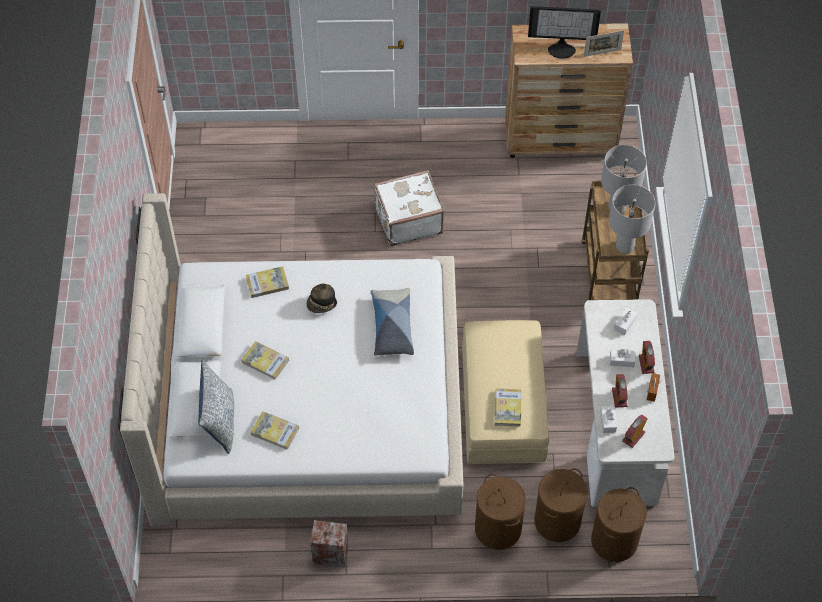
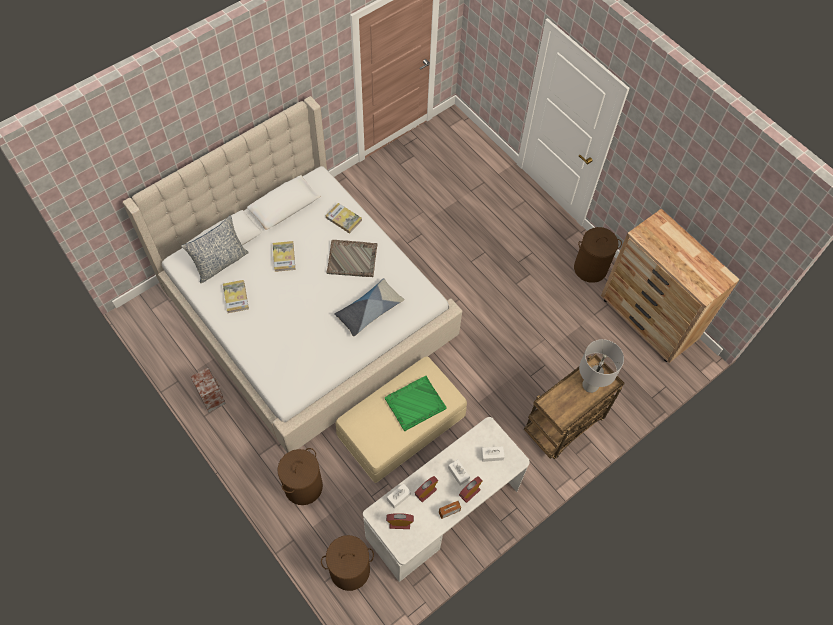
camera: 50 degrees right, 5 degrees up
hat [306,284,337,313] -> grey tray [327,240,378,277]
white suitcase [374,170,445,246] -> none
book [495,388,522,427] -> none
monitor [528,6,601,59] -> none
brown laundry basket [534,469,588,542] -> brown laundry basket moved to [574,227,622,283]
picture frame [584,30,624,57] -> none
grey table lamp [609,185,655,254] -> none
none -> green tray [385,376,447,431]

